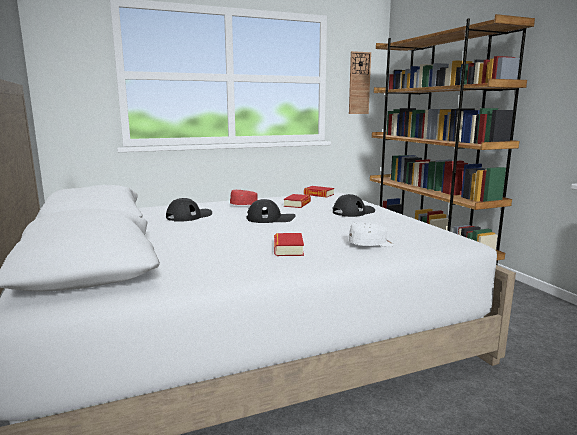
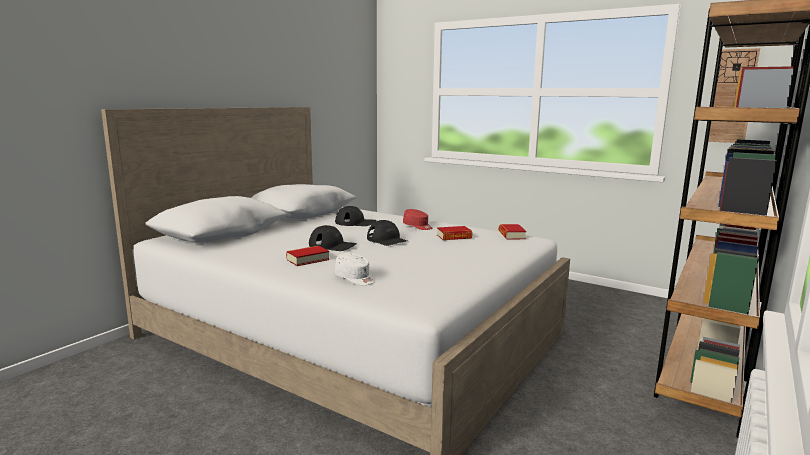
camera: 55 degrees right, 0 degrees up
black cap [333,194,375,217] -> black cap moved to [309,225,357,251]

